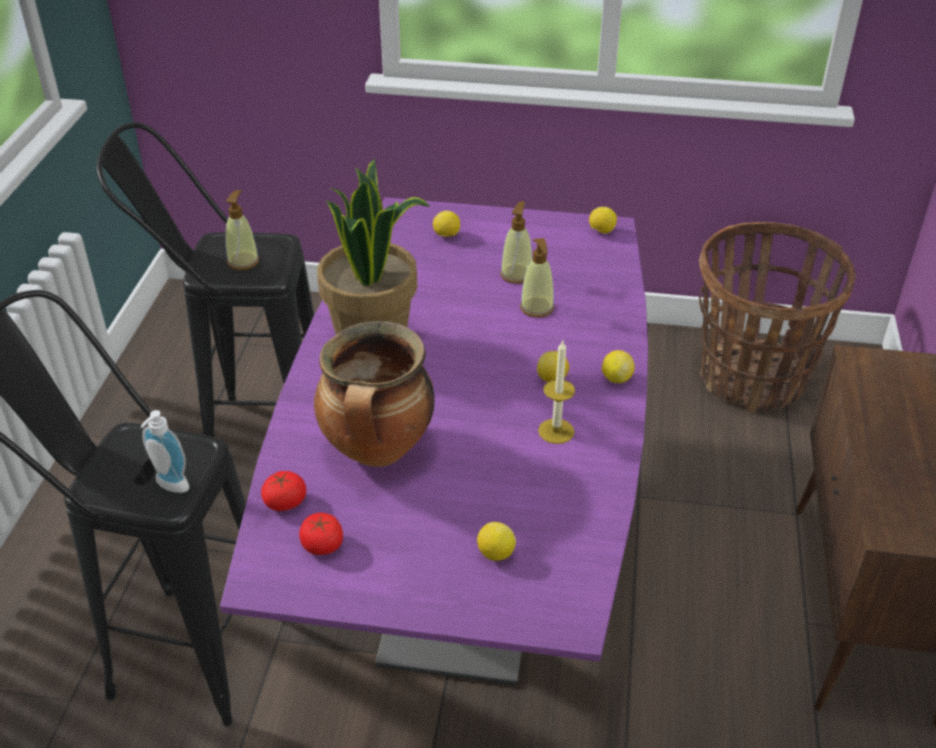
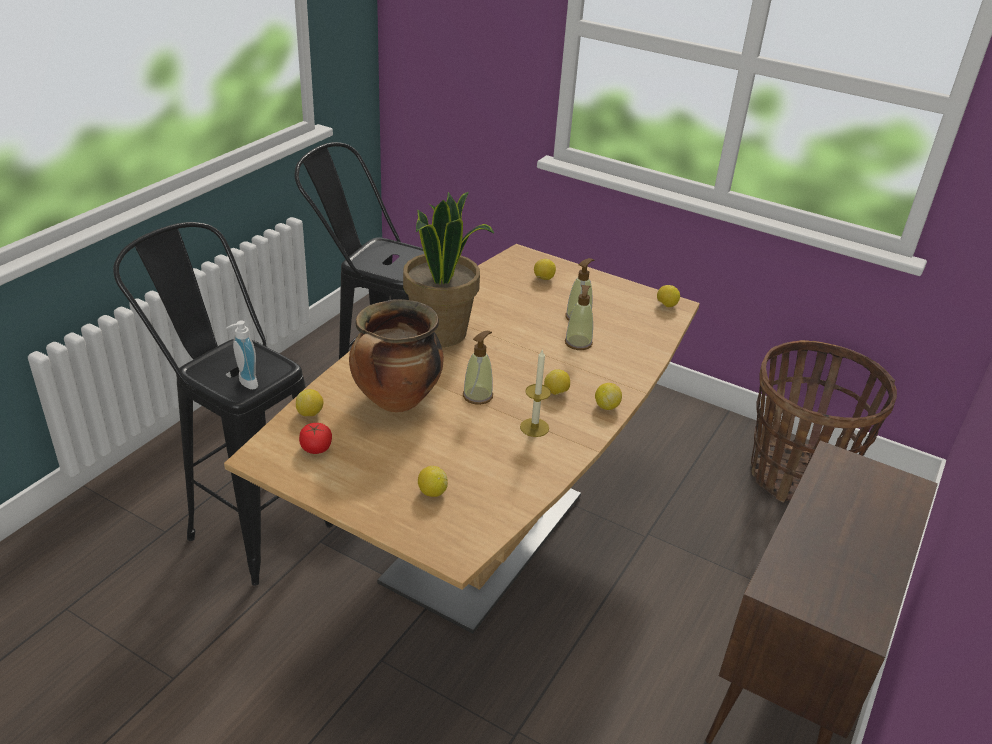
camera: 20 degrees right, 5 degrees down
purple dining table [220,198,648,685] -> brown dining table [224,244,700,634]
soap dispenser [225,190,259,270] -> soap dispenser moved to [463,331,493,405]
tomato [261,471,307,511] -> lemon [296,389,323,416]

